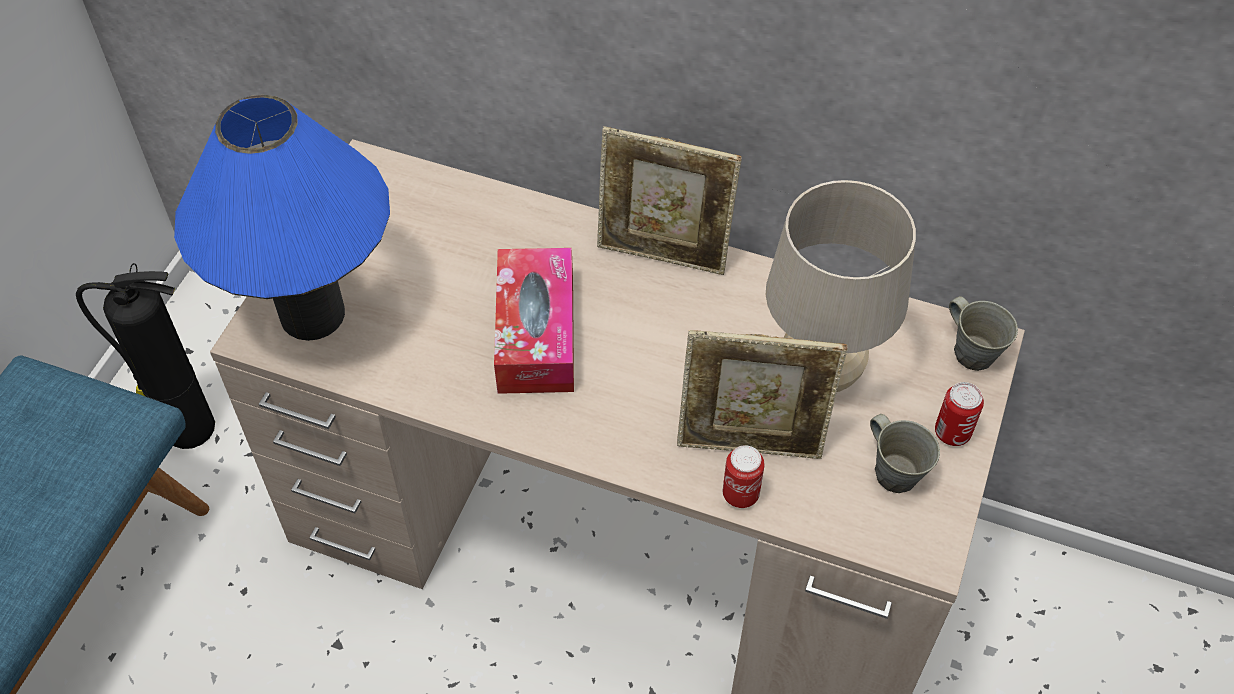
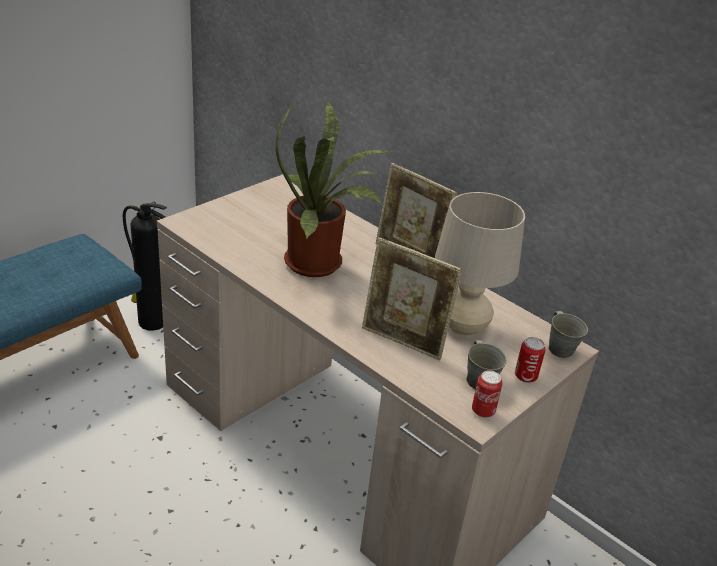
camera: 20 degrees right, 20 degrees down
blue table lamp [174,95,390,341] -> none
tissue box [494,248,574,394] -> potted plant [276,101,388,277]
can [723,445,765,508] -> can moved to [472,370,503,418]

